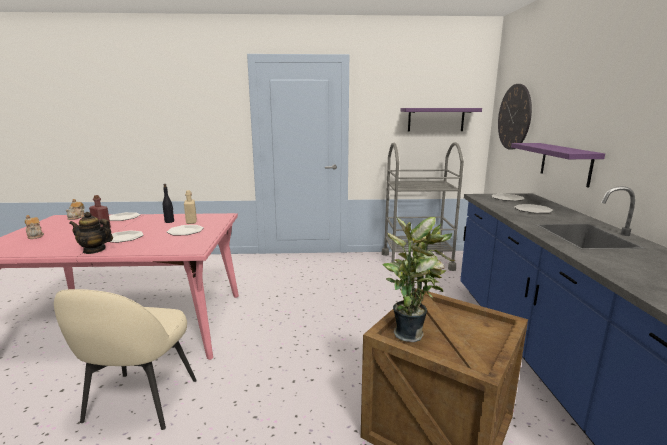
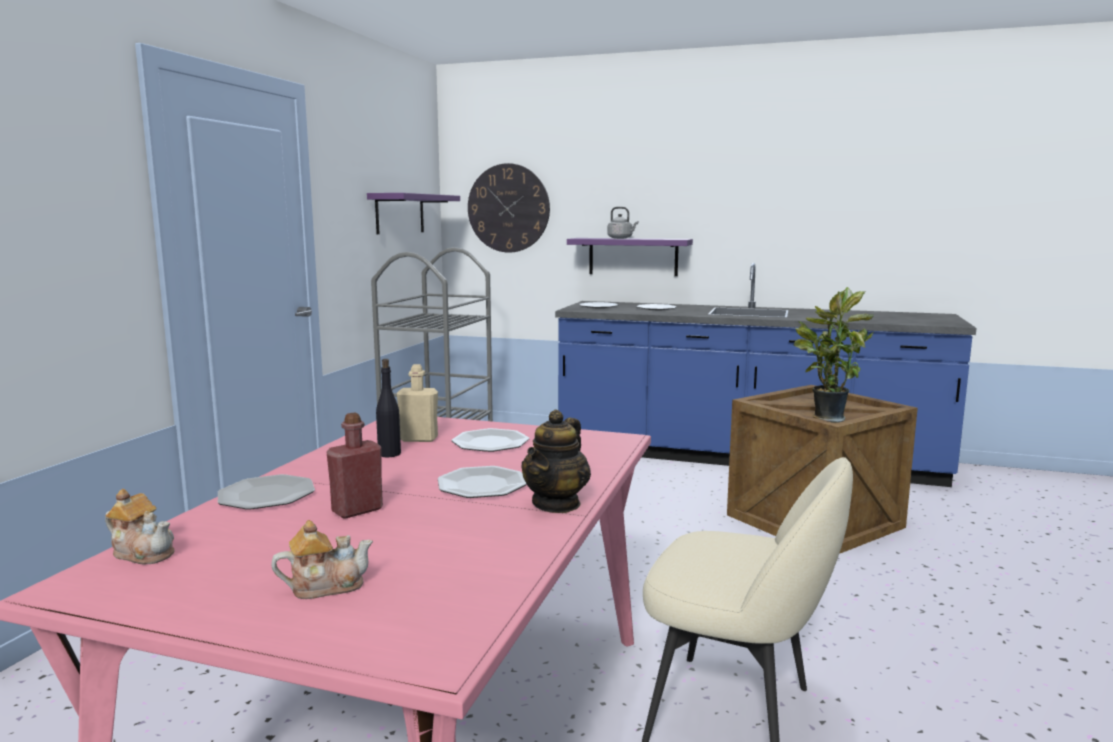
camera: 70 degrees left, 5 degrees down
none -> grey kettle [607,207,638,239]

